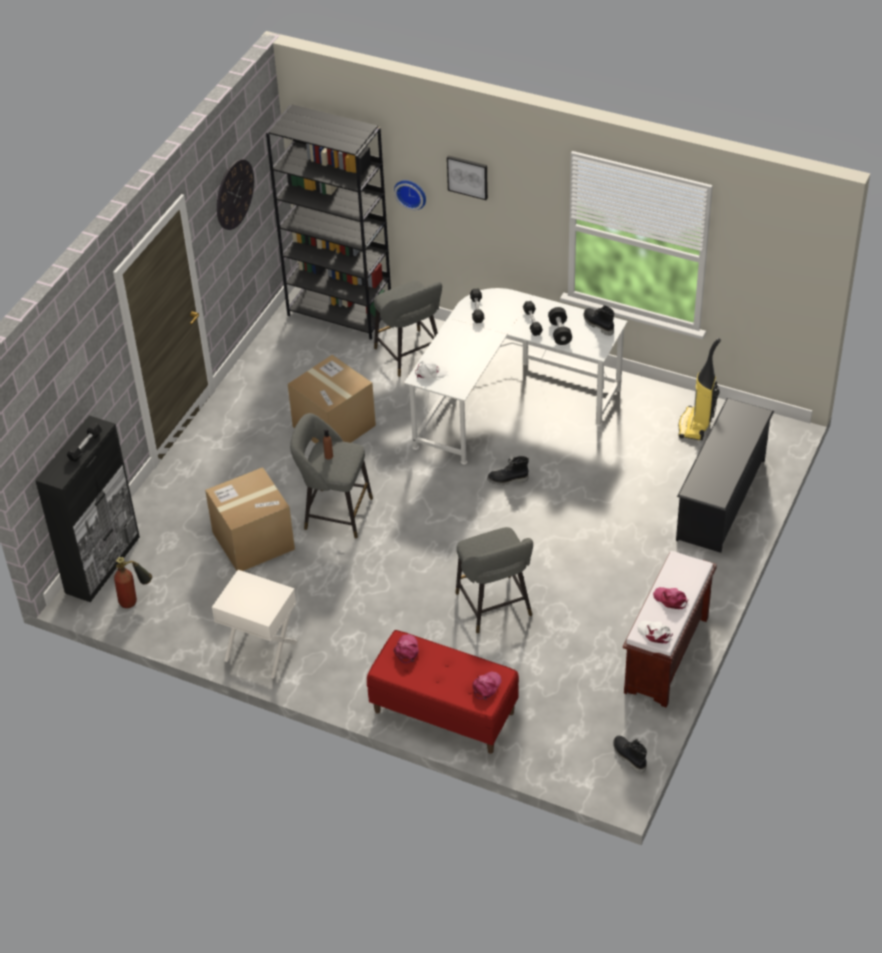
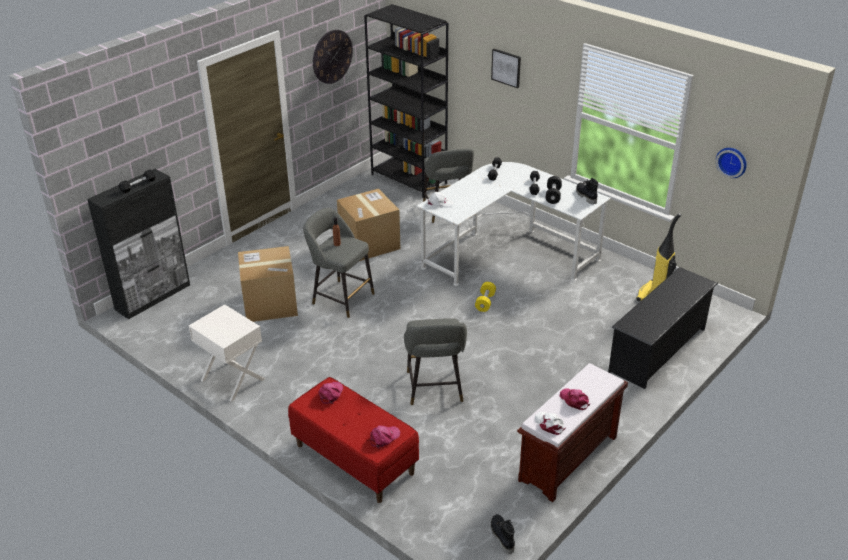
camera: 15 degrees right, 10 degrees down
fire extinguisher [114,557,152,608] -> none
wall clock [394,180,426,210] -> wall clock moved to [716,148,747,178]
black boot [487,456,529,485] -> yellow dumbbell [475,282,496,312]

